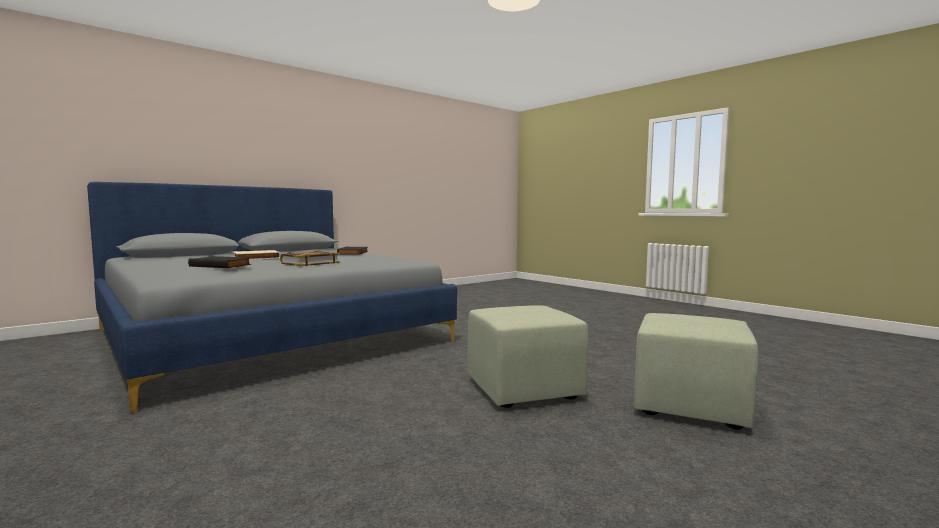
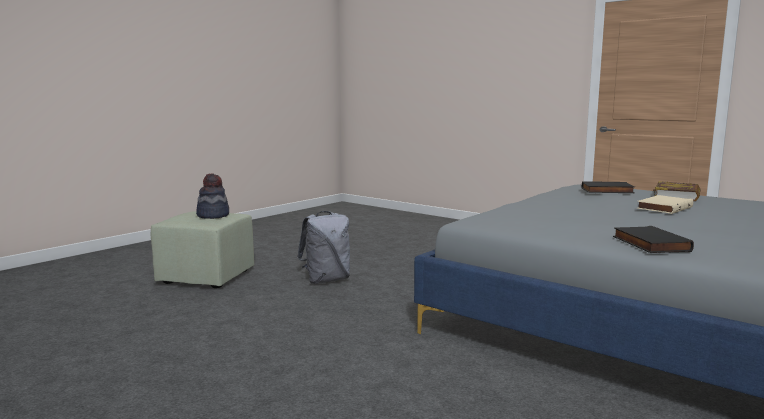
camera: 170 degrees right, 5 degrees up
book [280,251,340,266] -> book moved to [654,181,701,201]
green ottoman [467,305,588,408] -> grey backpack [297,211,350,284]
none -> hat [196,173,229,219]

